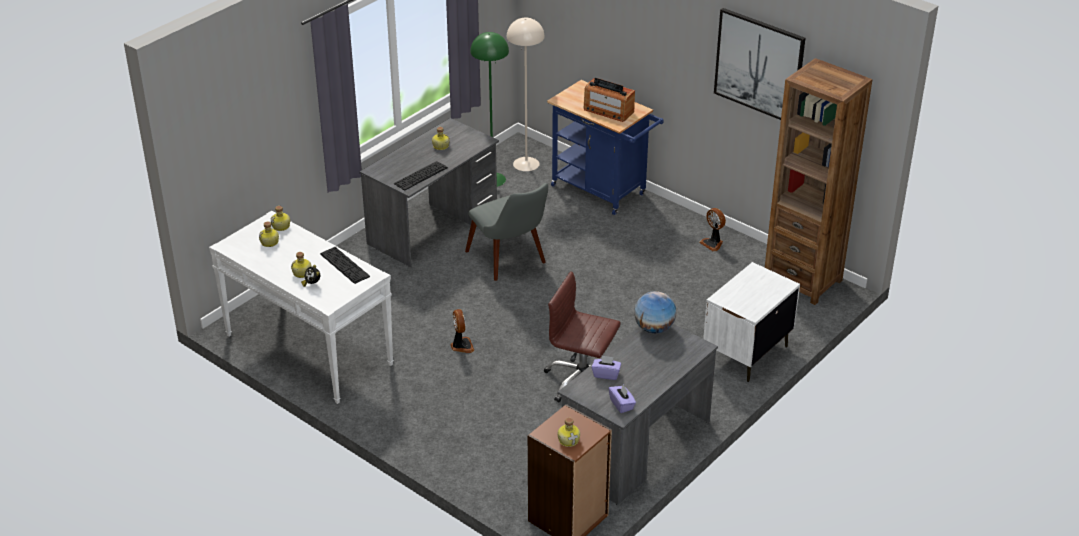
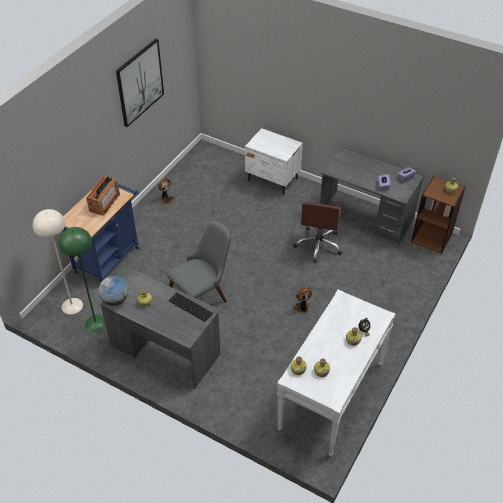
camera: 100 degrees left, 10 degrees up
keyboard [320,247,370,284] -> none
globe [634,291,676,333] -> globe moved to [98,276,128,306]
brown bookcase [765,58,872,305] -> none

